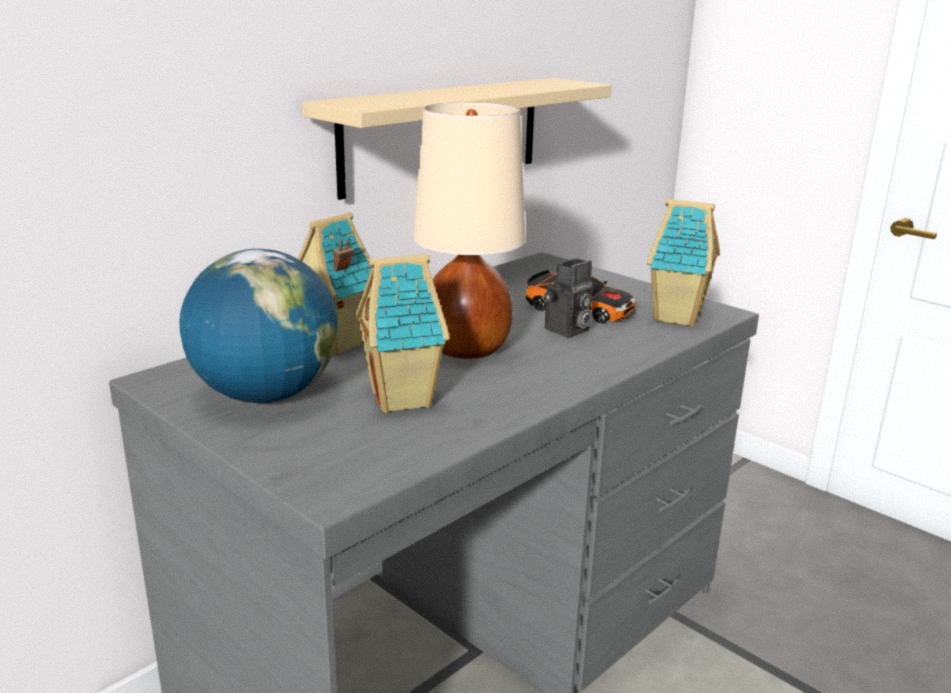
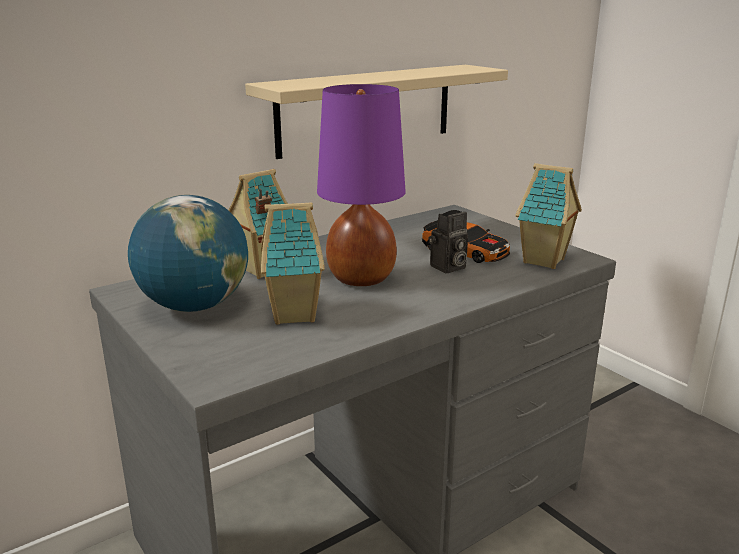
camera: 10 degrees right, 0 degrees up
beige table lamp [413,102,526,359] -> purple table lamp [317,84,406,286]

